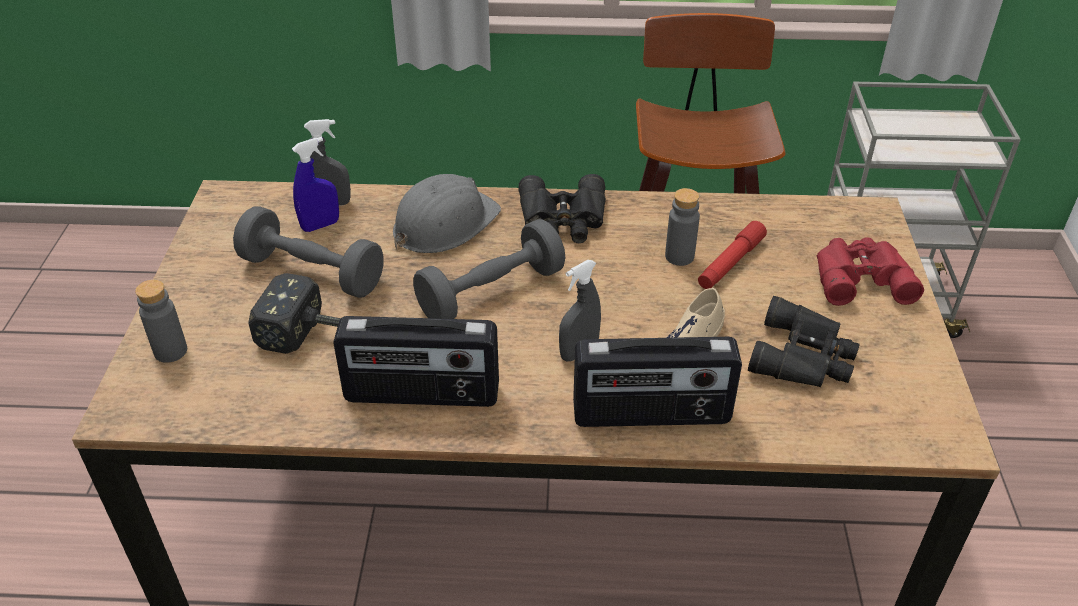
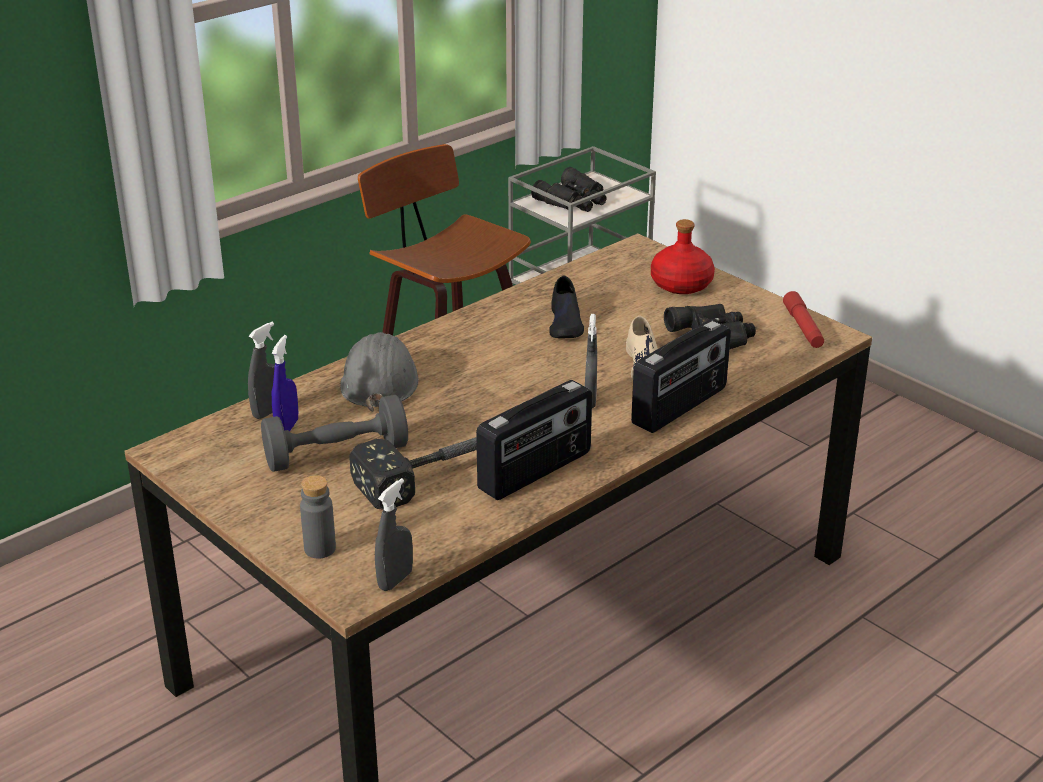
camera: 45 degrees left, 10 degrees down
grey dumbbell [413,219,566,319] -> none
black binoculars [519,174,606,243] -> black binoculars moved to [531,167,607,212]
grey bottle [665,188,700,266] -> black shoe [549,275,584,338]
red flashlight [698,221,767,289] -> red flashlight moved to [783,291,824,348]
red binoculars [817,237,924,306] -> red bottle [651,219,715,294]
none -> grey spray bottle [375,478,413,591]

